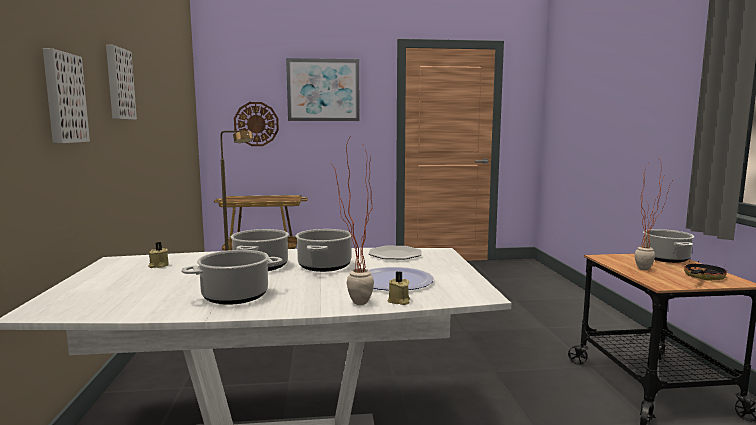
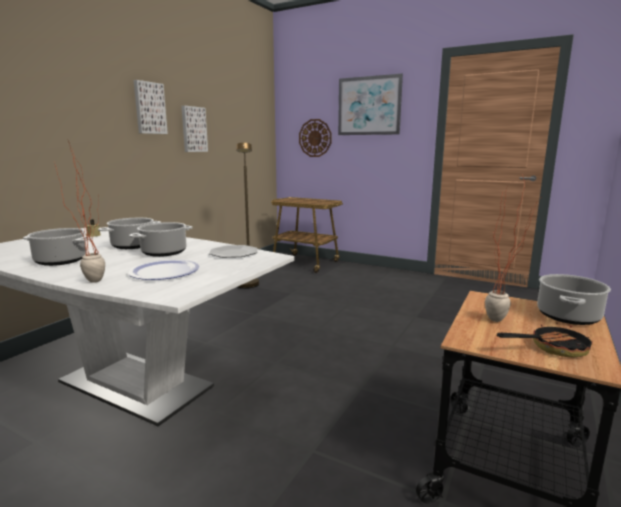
camera: 35 degrees right, 5 degrees up
picture [43,48,90,143] -> picture moved to [181,106,208,152]
beige candle [388,271,410,305] -> none

